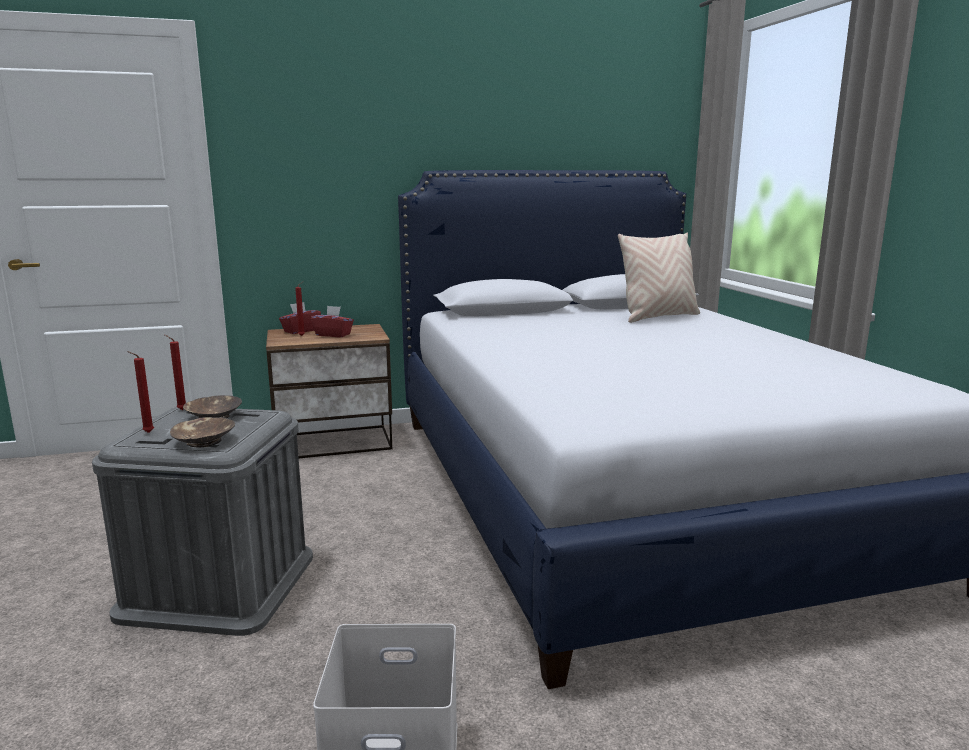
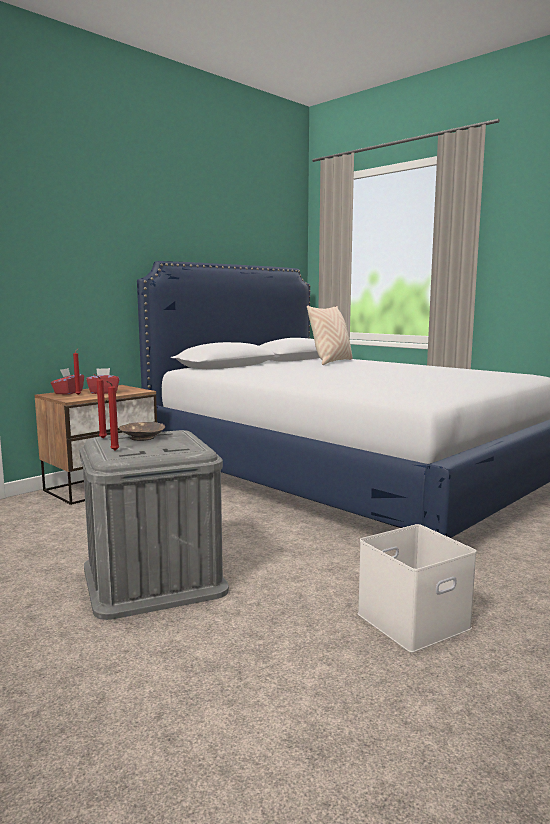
camera: 30 degrees left, 5 degrees down
brown bowl [170,417,235,447] -> none

